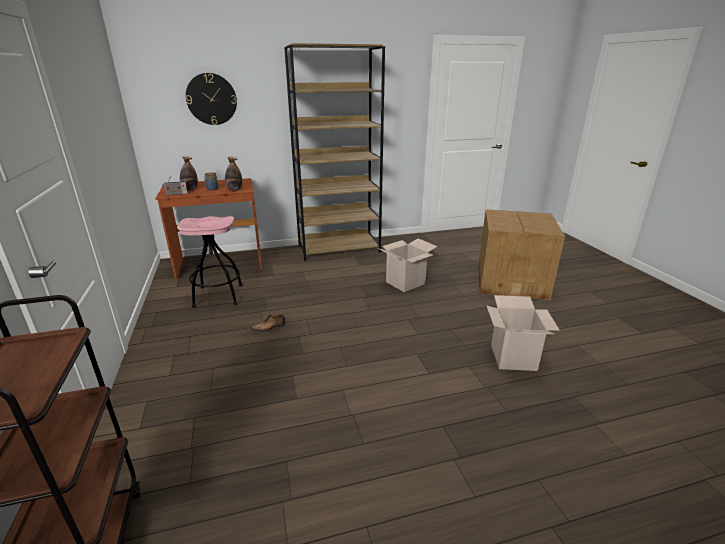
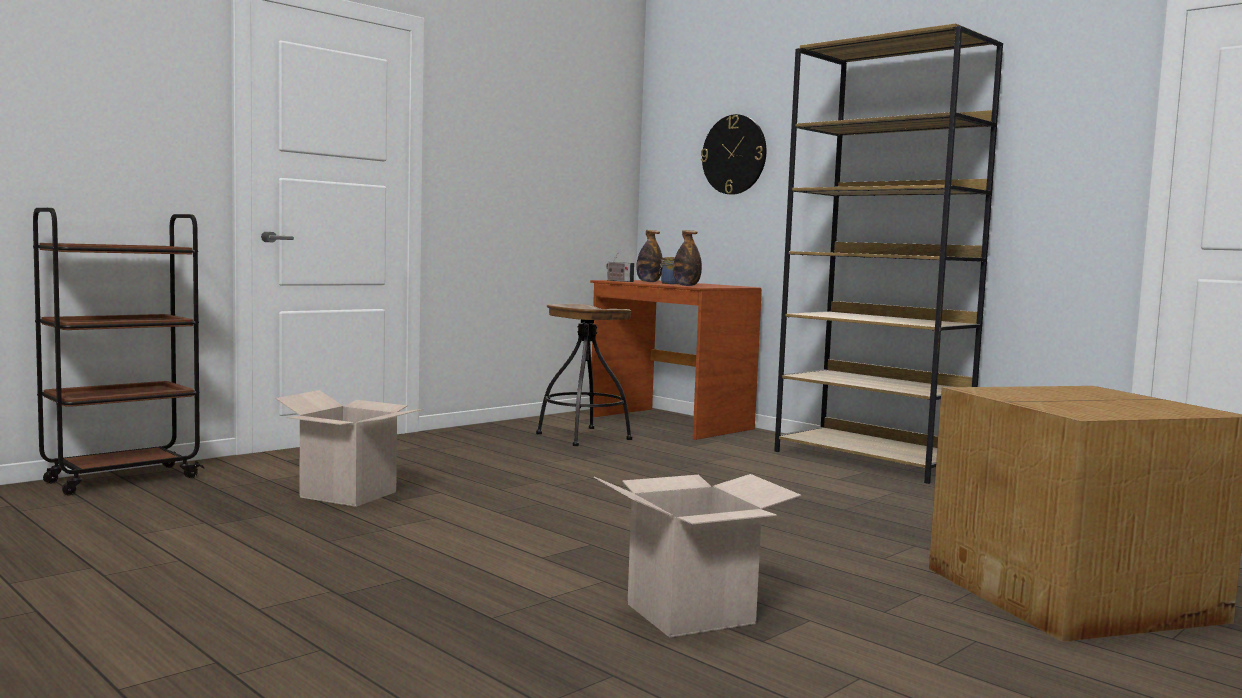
camera: 60 degrees right, 20 degrees down
pink stool [177,216,242,308] -> brown stool [536,304,632,446]
shoe [251,314,285,332] -> none
cardboard box [377,238,438,292] -> cardboard box moved to [276,390,424,507]

